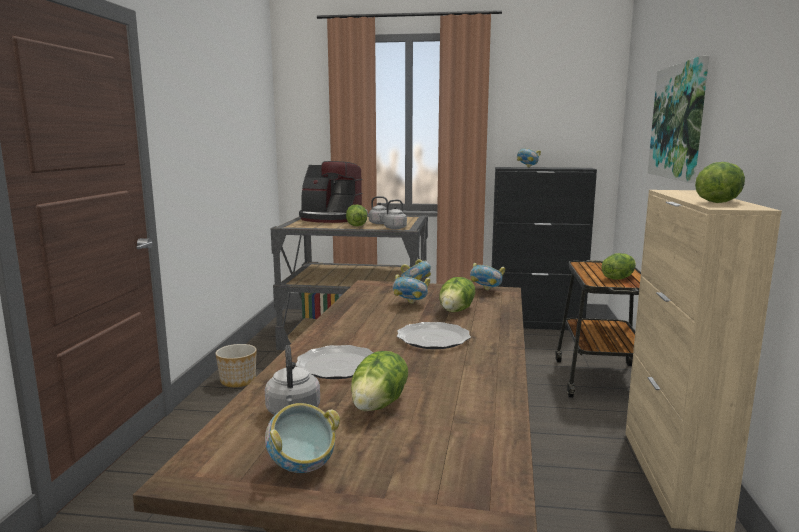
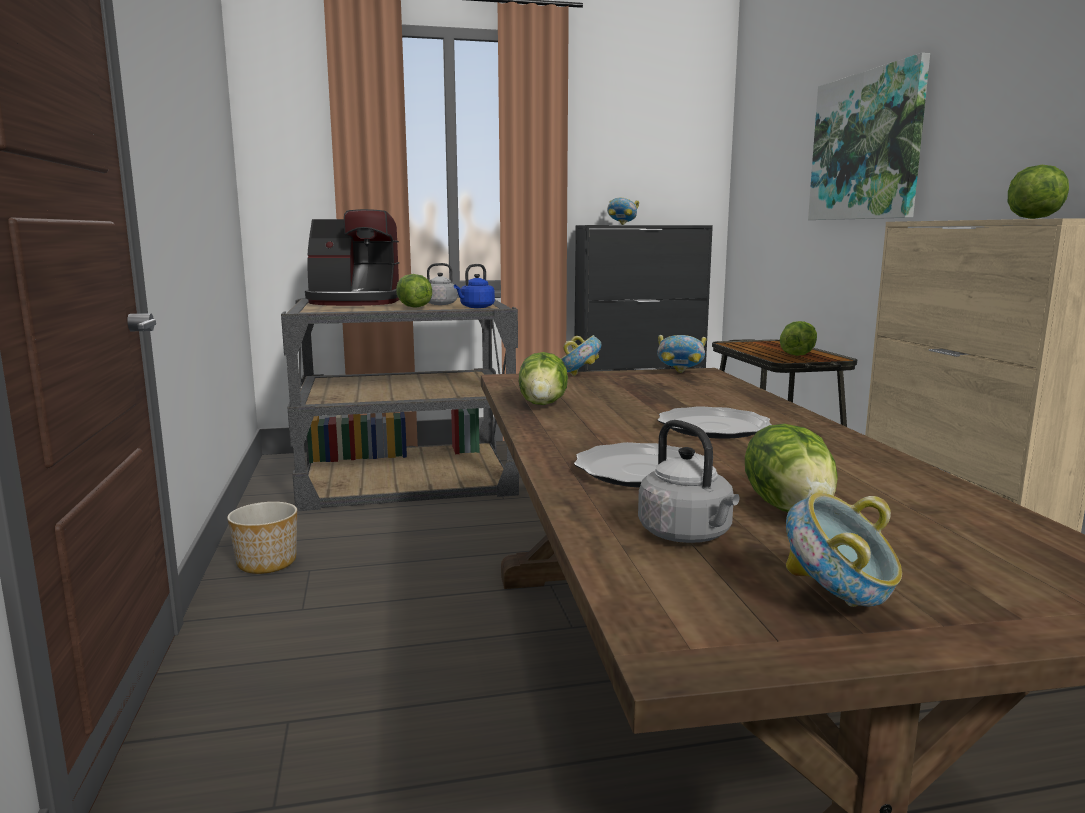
camera: 20 degrees left, 0 degrees up
grey kettle [378,199,407,229] -> blue kettle [454,264,495,308]
bowl [392,274,430,304] -> none
lettuce [439,277,475,312] -> lettuce moved to [519,352,568,405]

